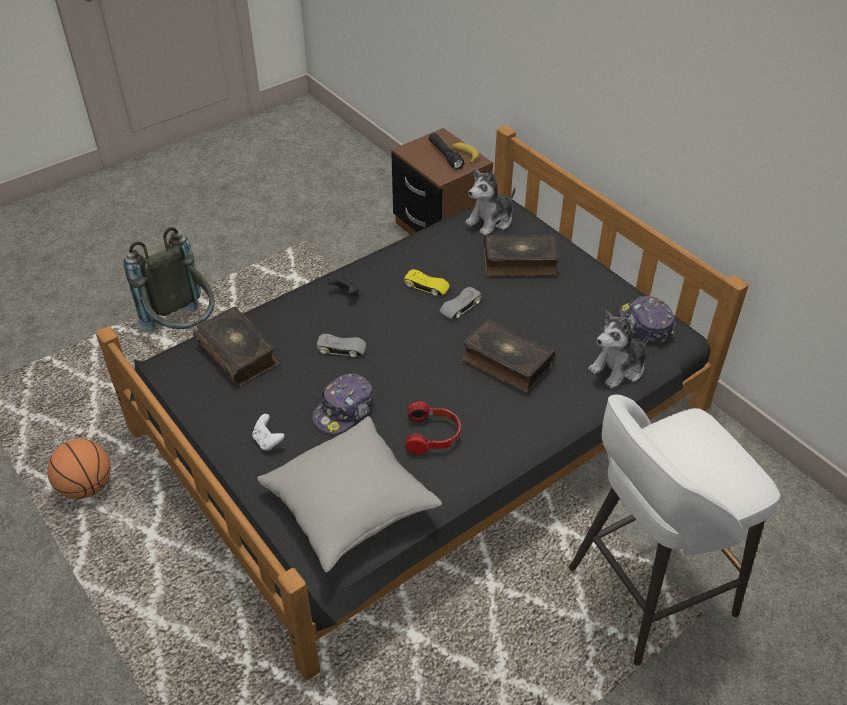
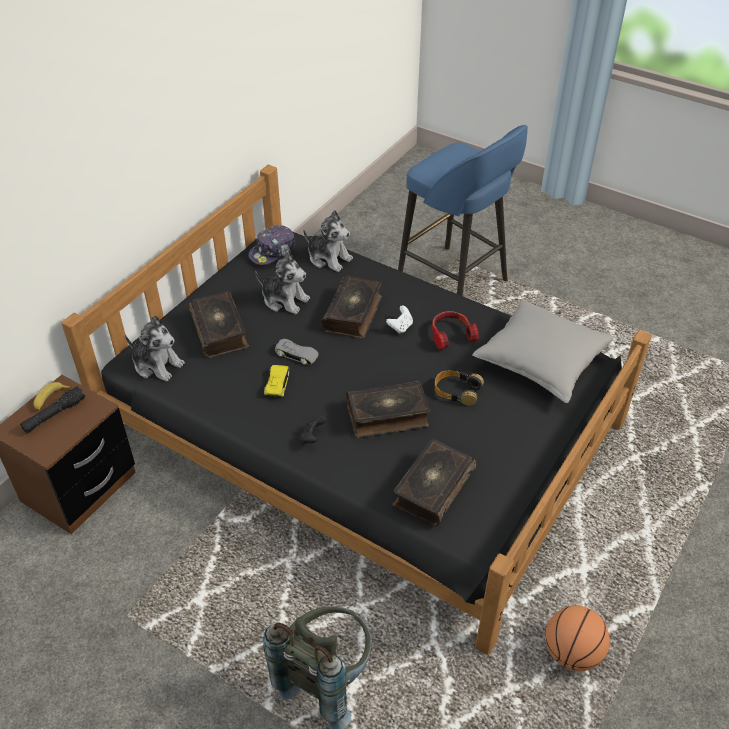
camera: 110 degrees left, 0 degrees up
white game controller [252,414,285,451] -> white game controller moved to [386,305,413,334]
cap [312,373,374,434] -> headphones [435,371,484,406]
grey toy car [317,334,366,357] -> book [346,381,430,438]
white stool [568,395,780,666] -> blue stool [398,125,528,296]
none -> plush toy [256,251,310,314]

